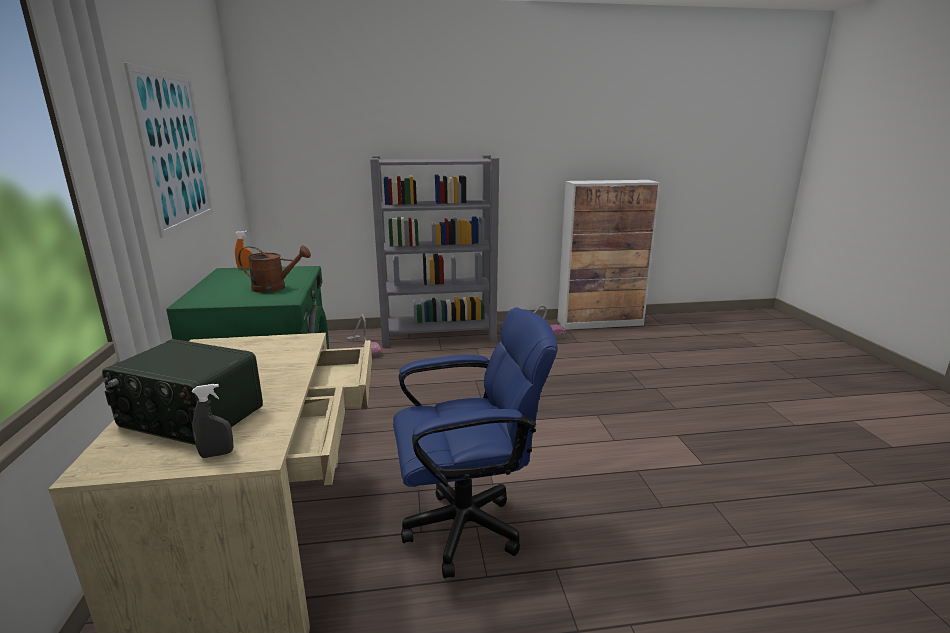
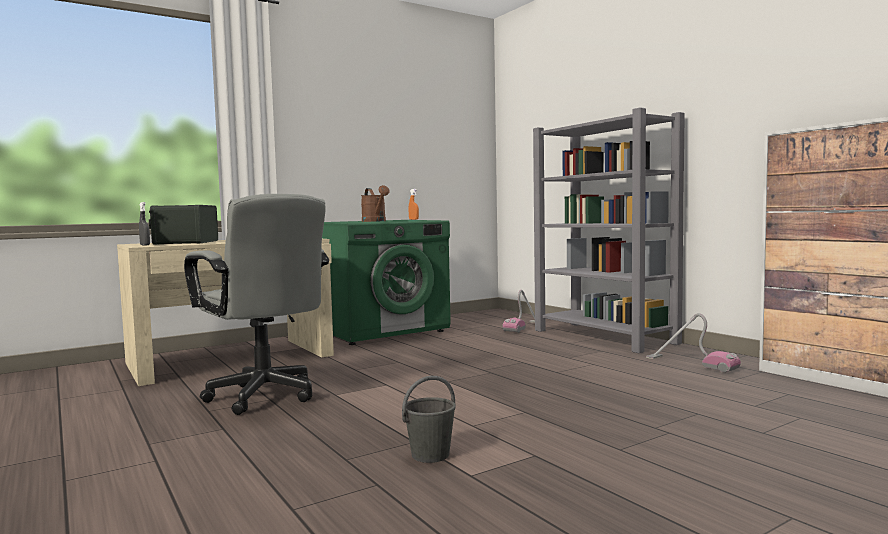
camera: 65 degrees right, 15 degrees down
picture [124,63,213,238] -> none
blue office chair [393,307,558,578] -> grey office chair [184,194,329,415]
none -> grey bucket [402,376,456,463]

